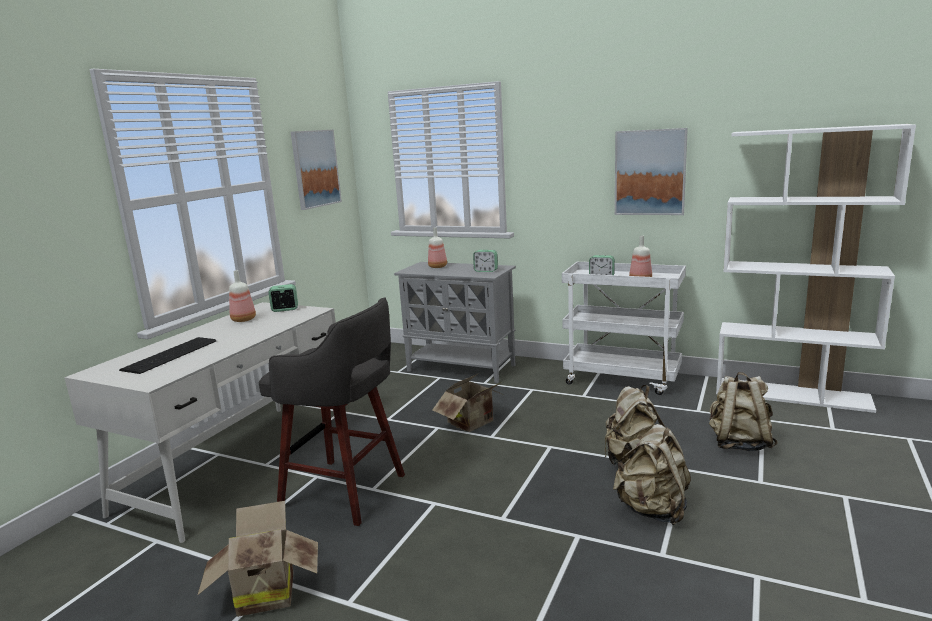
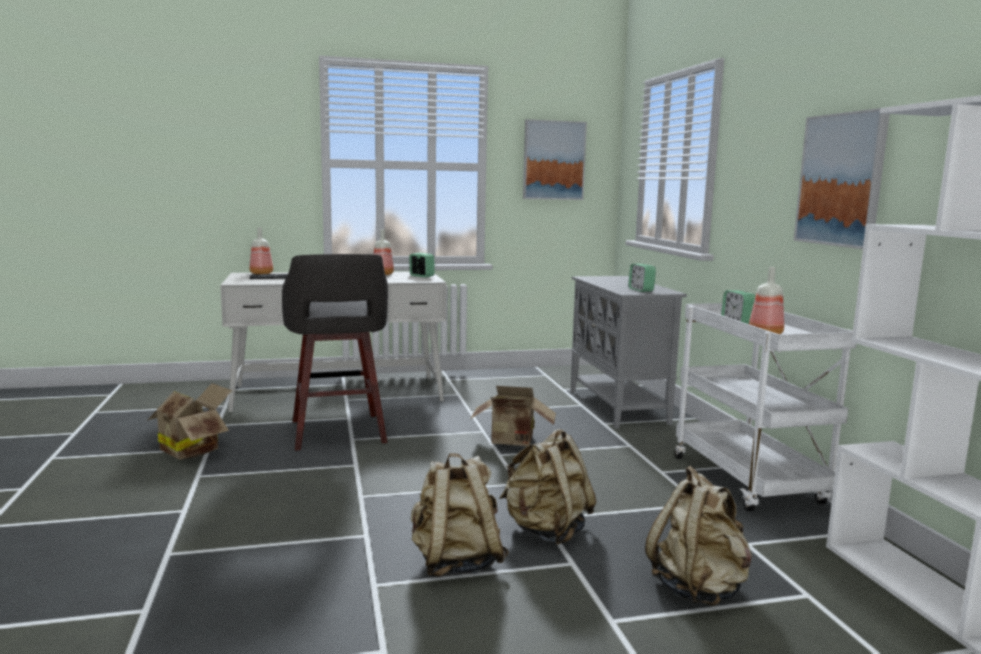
camera: 50 degrees right, 5 degrees down
bottle [428,227,447,268] -> bottle moved to [250,227,273,274]

